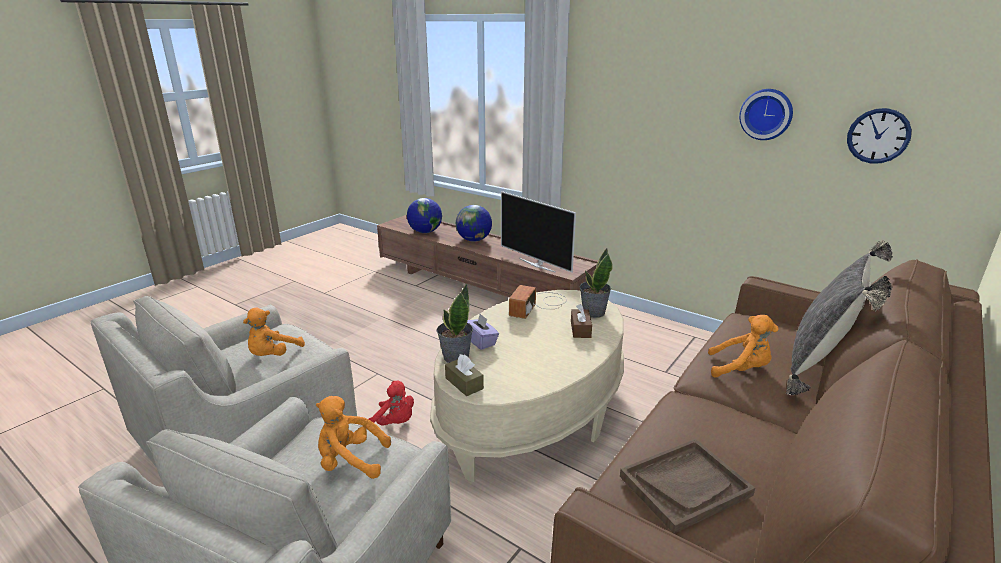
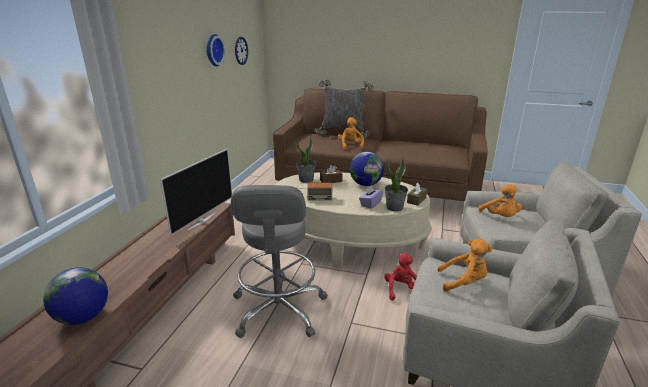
camera: 110 degrees left, 0 degrees up
globe [456,205,492,242] -> globe moved to [350,152,384,186]
brown tray [620,439,755,534] -> none
none -> grey stool [231,185,328,338]

